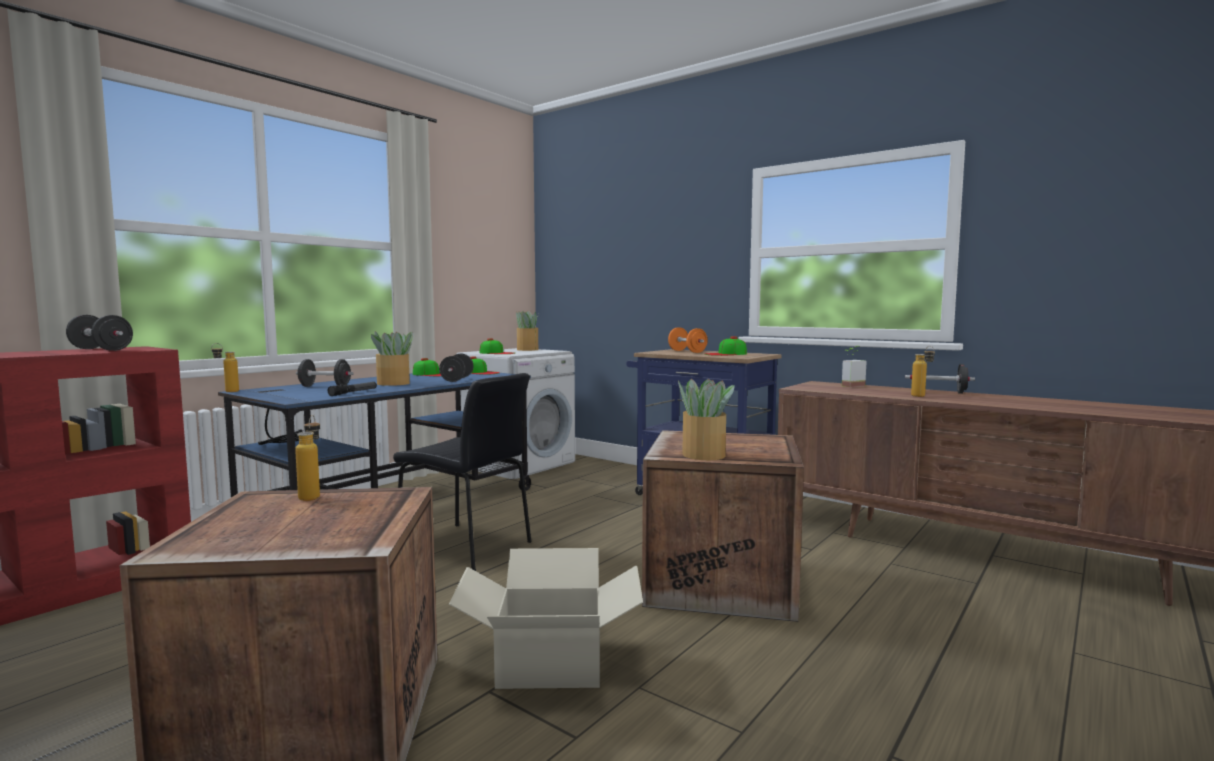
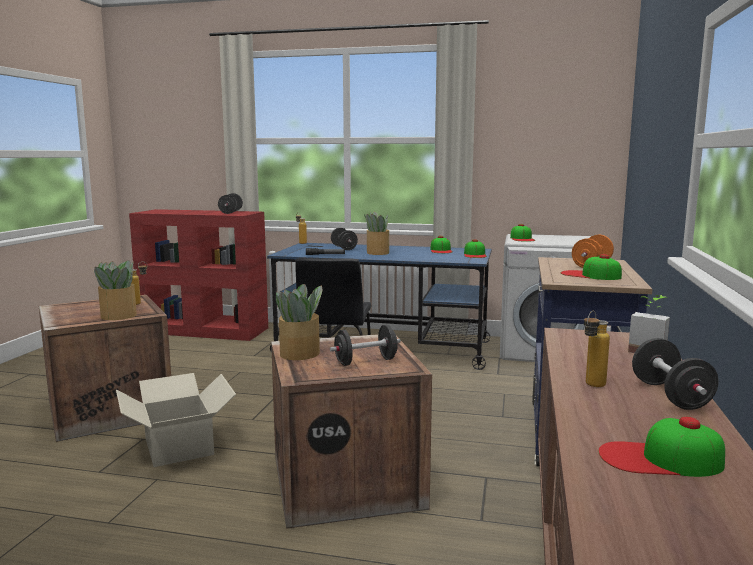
camera: 65 degrees right, 5 degrees up
black dumbbell [439,354,474,382] -> black dumbbell moved to [330,325,401,366]
potted plant [516,311,539,351] -> potted plant moved to [92,260,137,320]
none -> cap [598,417,725,477]

